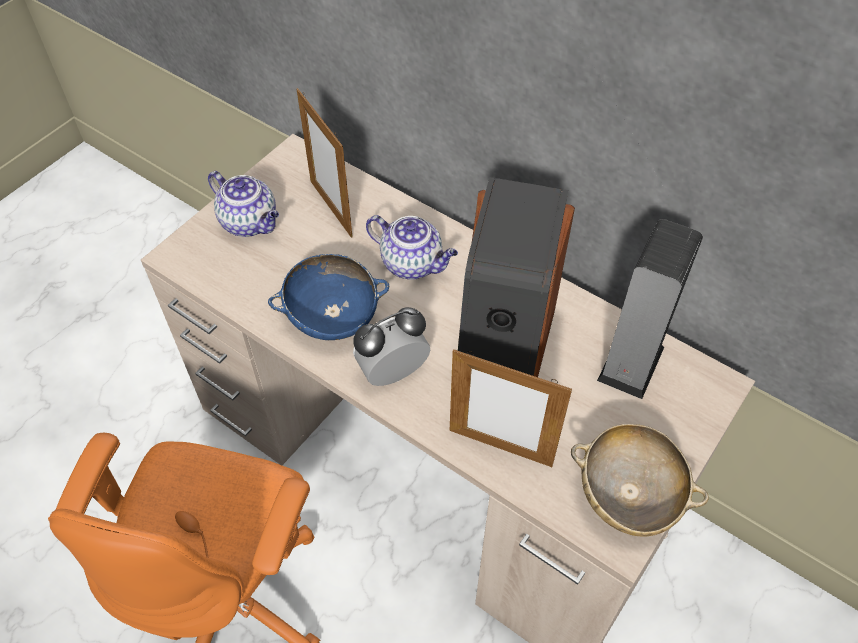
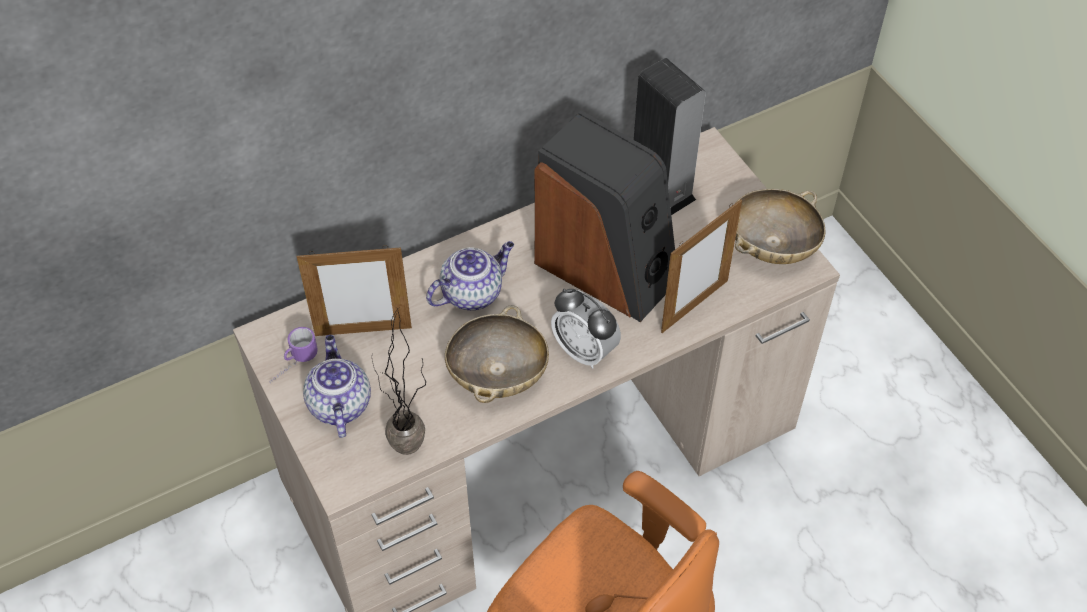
camera: 65 degrees left, 0 degrees up
teapot [208,171,279,237] -> teapot turned 75 degrees counterclockwise [303,335,371,438]
blue bowl [268,254,389,340] -> beige bowl [445,305,549,403]
alarm clock [353,307,430,386] -> alarm clock turned 45 degrees counterclockwise [551,289,621,369]
none -> mug [270,327,318,383]
none -> potted plant [372,307,426,455]

